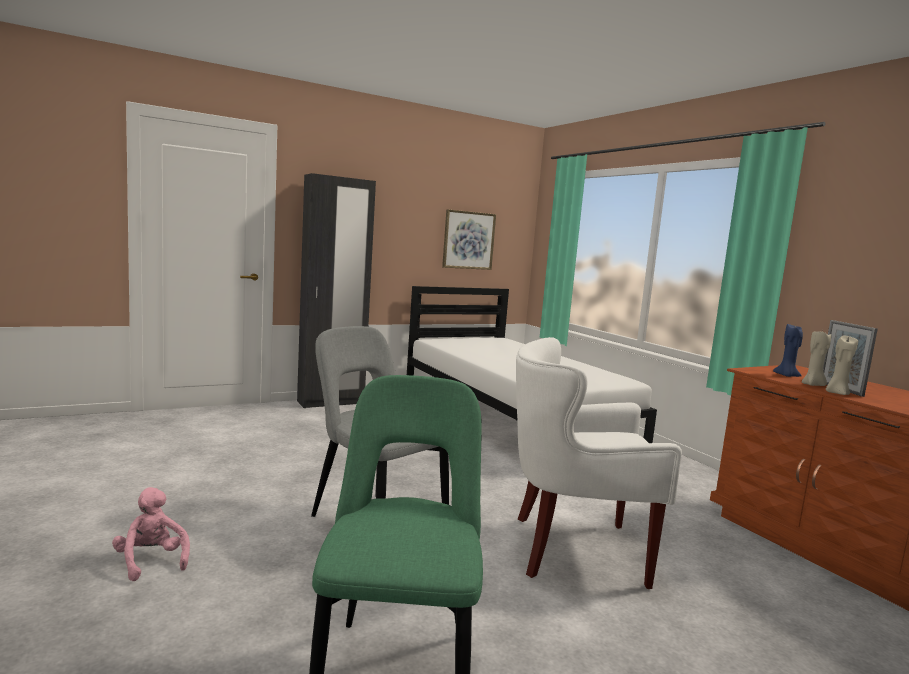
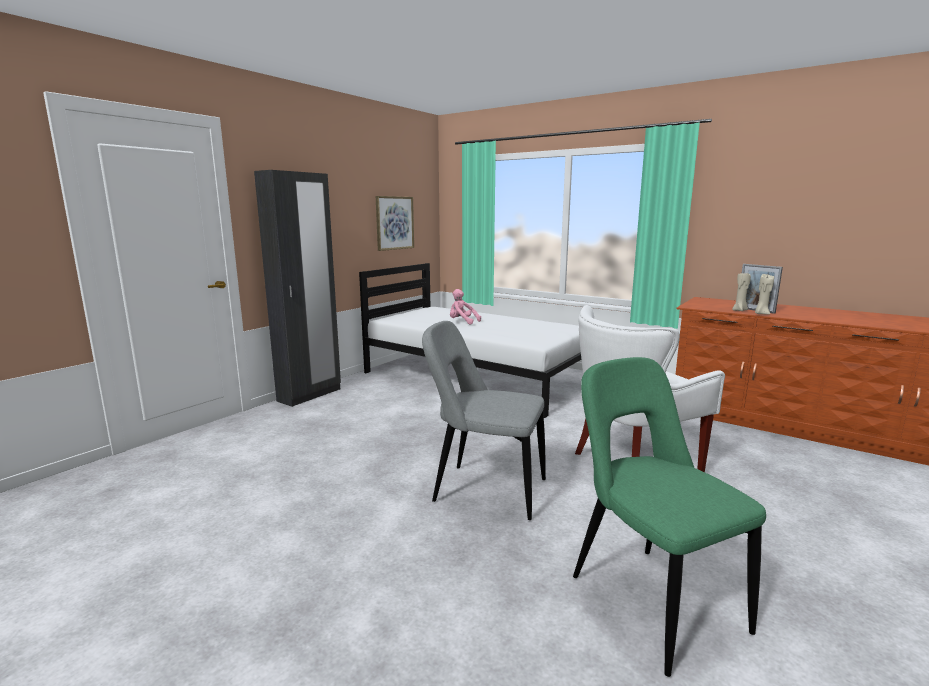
camera: 25 degrees left, 5 degrees up
pink plush toy [112,487,190,581] -> pink plush toy moved to [450,289,481,324]
blue candle [773,324,803,377] -> none

